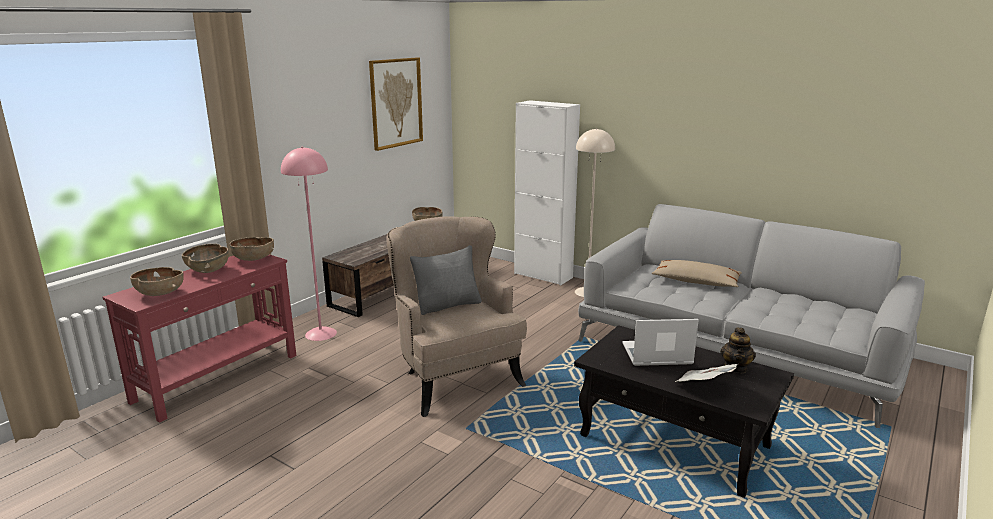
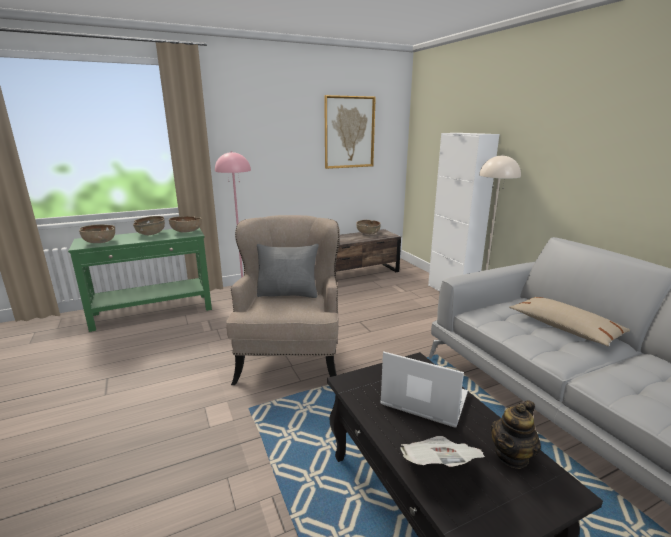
camera: 30 degrees right, 0 degrees up
red console table [102,254,296,423] -> green console table [68,228,212,332]

